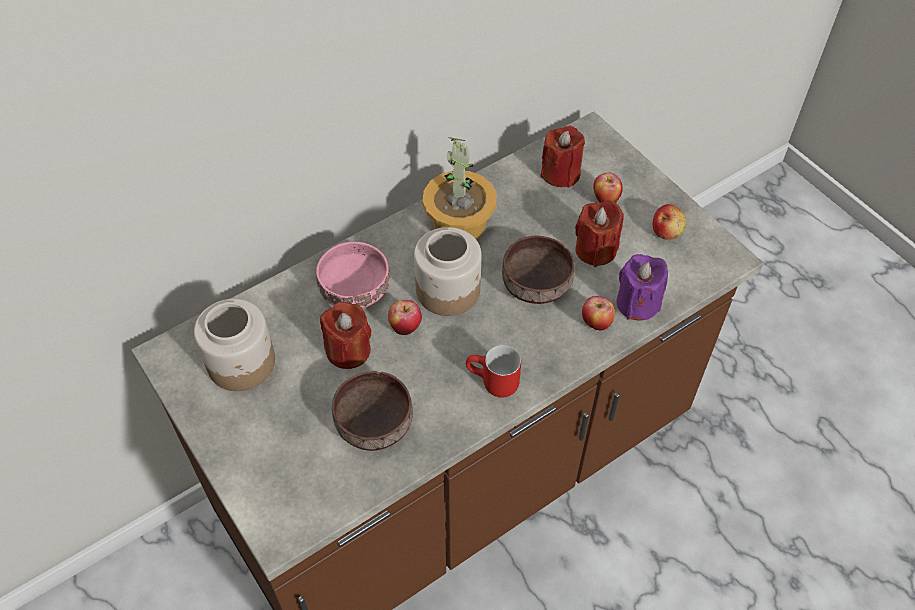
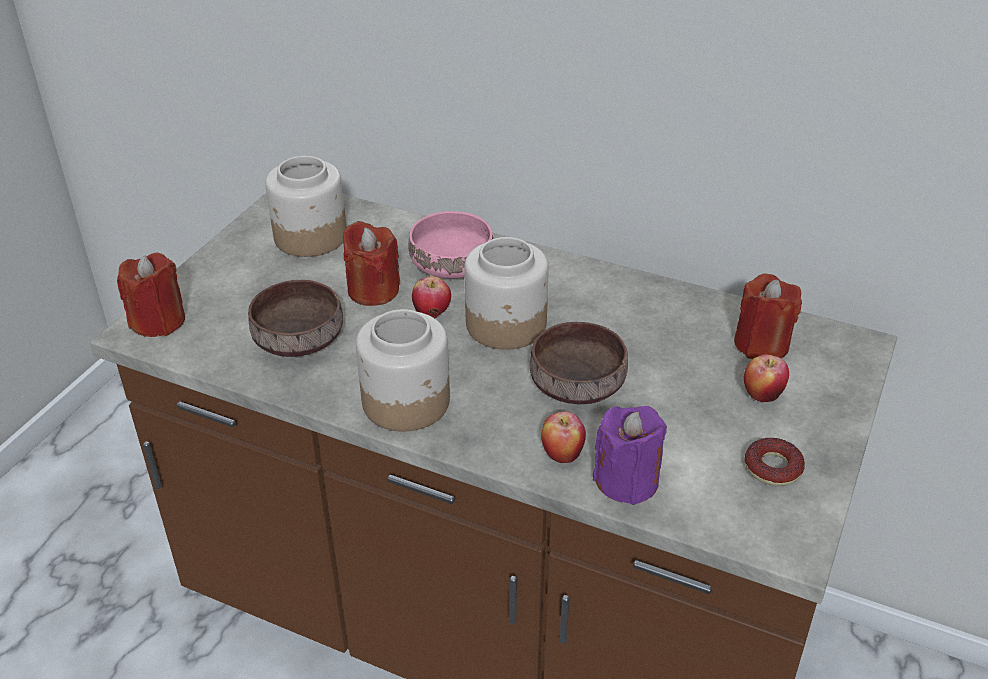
camera: 60 degrees right, 15 degrees down
potted plant [422,137,497,239] -> none
red mug [466,345,521,398] -> jar [356,309,450,432]
red candle [575,201,624,267] -> red candle moved to [117,252,185,337]
apple [653,204,686,240] -> donut [744,438,805,486]

